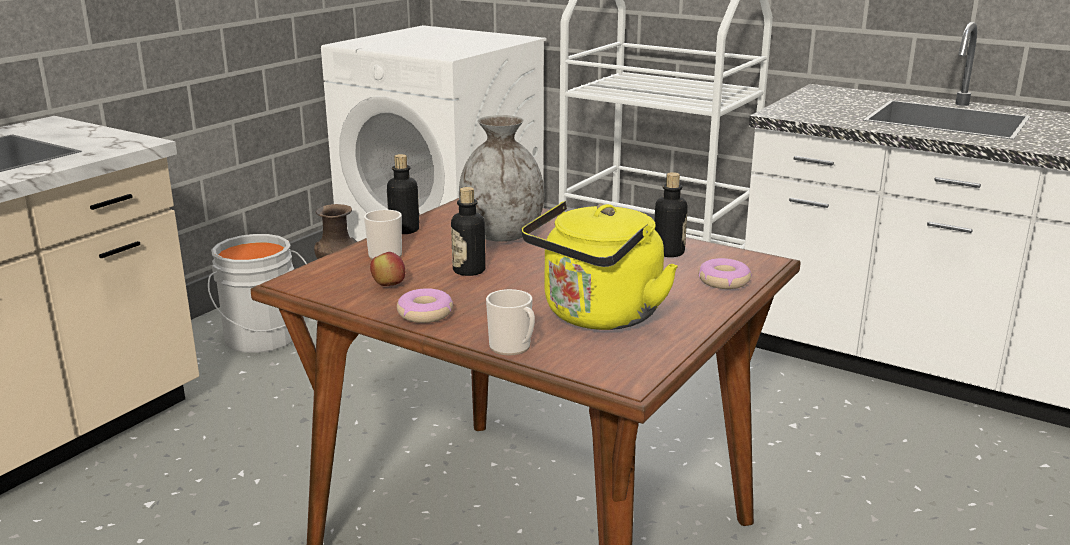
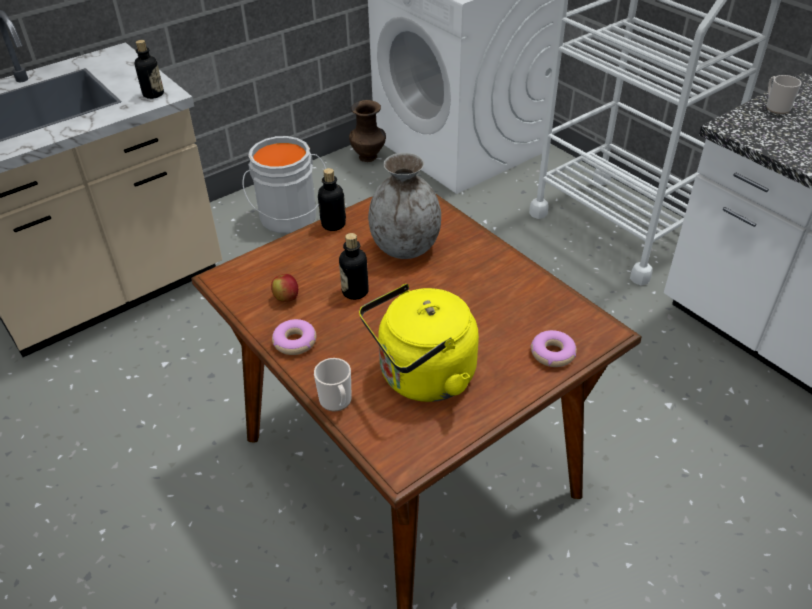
camera: 20 degrees right, 20 degrees up
mug [364,210,402,260] -> mug moved to [766,75,802,114]
bottle [654,172,688,257] -> bottle moved to [134,40,164,99]

